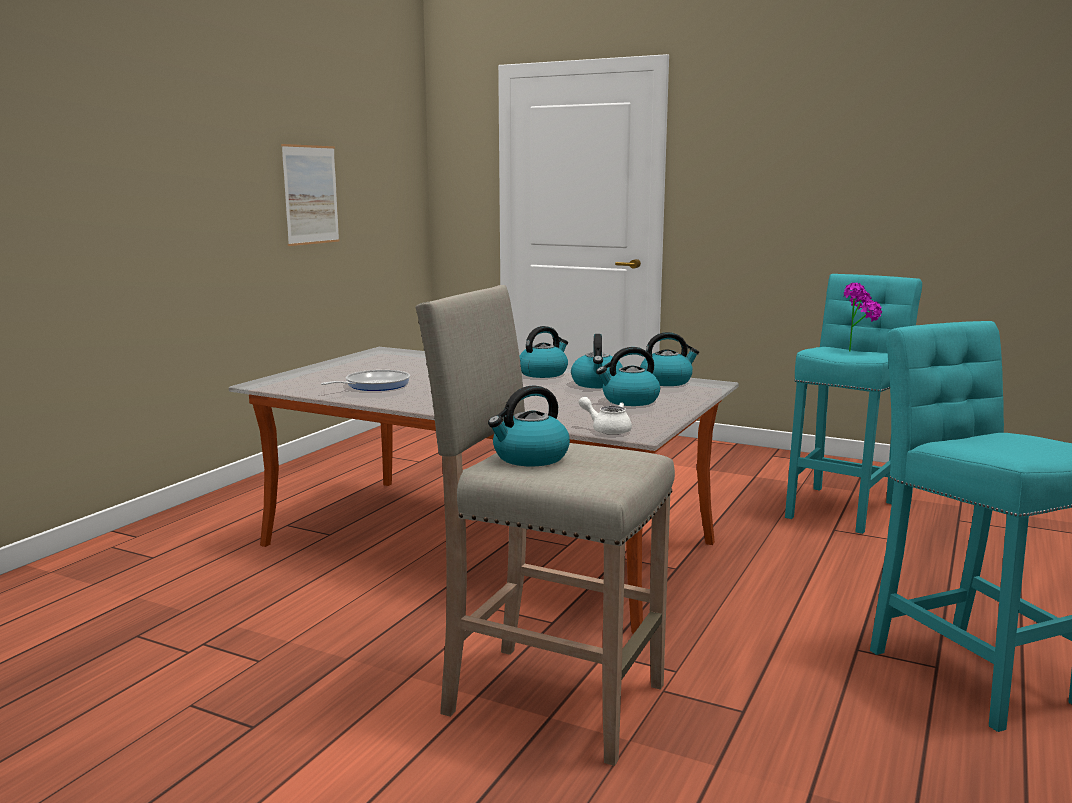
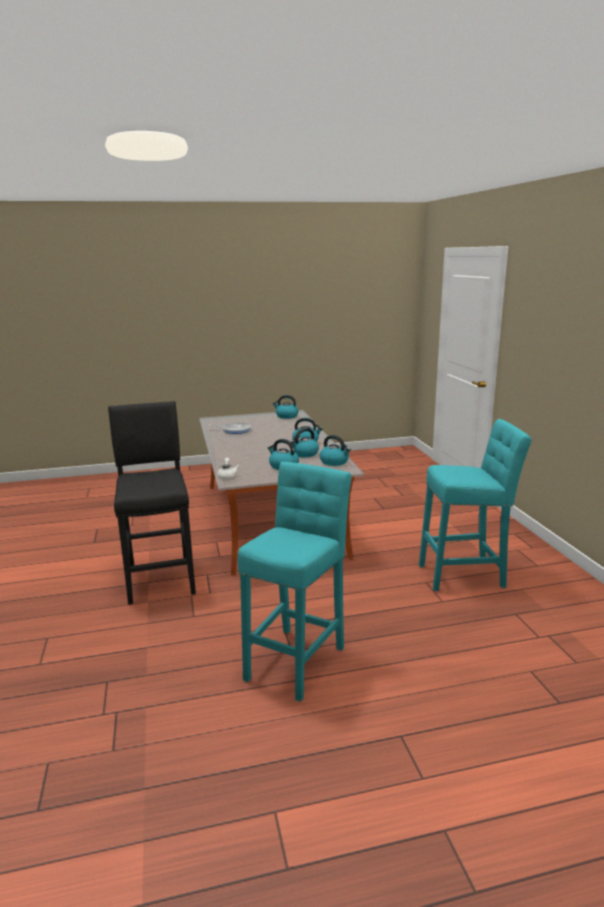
camera: 50 degrees right, 5 degrees up
picture [281,144,339,246] -> none
beige stool [415,285,675,766] -> black stool [108,401,196,605]
kettle [488,385,570,466] -> kettle moved to [273,395,299,419]
potted plant [844,283,882,352] -> none

